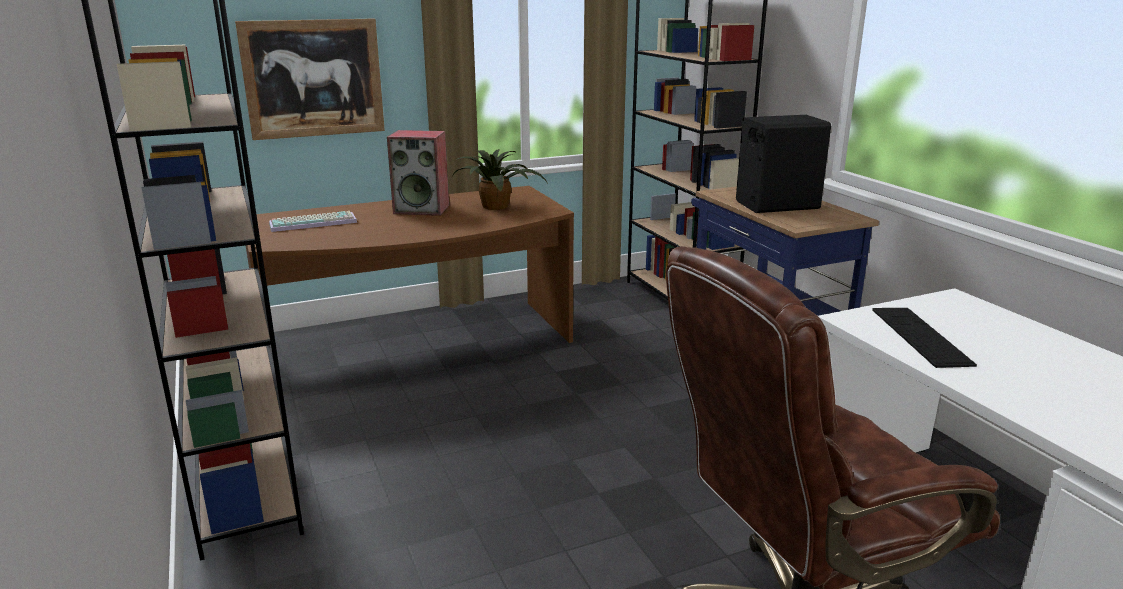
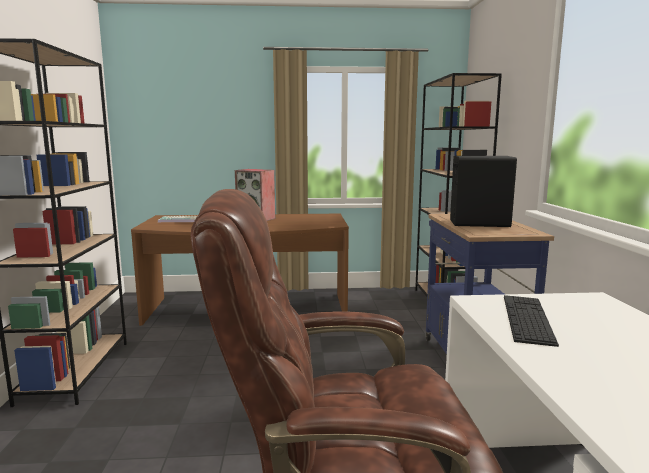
camera: 20 degrees right, 10 degrees down
picture [235,19,385,140] -> none
potted plant [453,149,549,210] -> none

